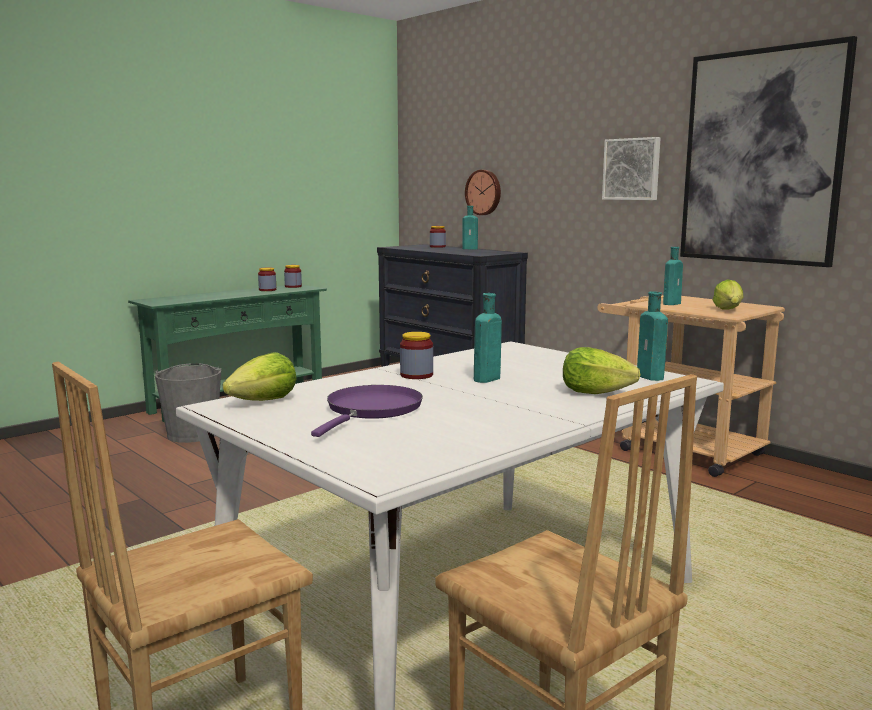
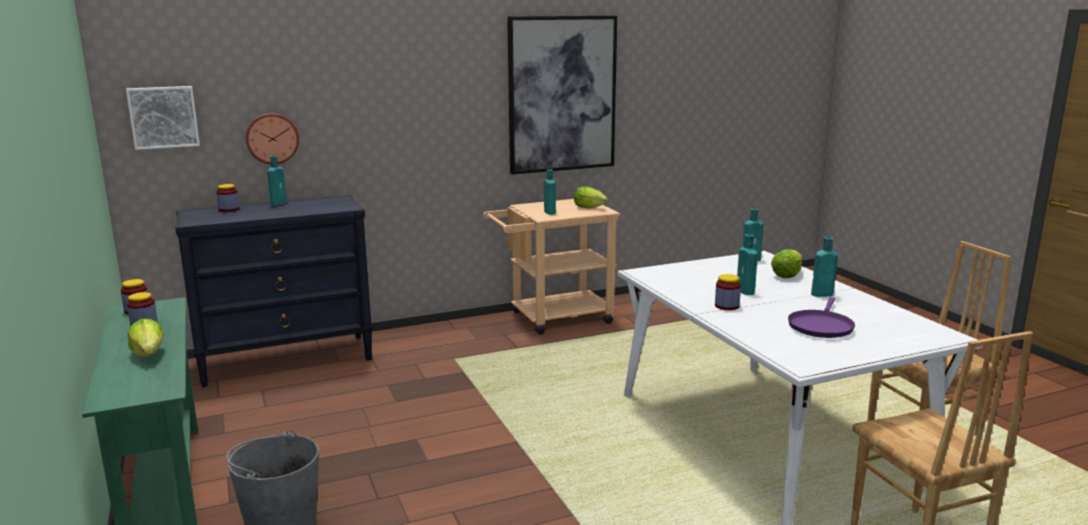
camera: 70 degrees left, 5 degrees up
lettuce [223,352,297,401] -> lettuce moved to [128,319,164,357]
purple frying pan [311,385,423,437] -> purple frying pan turned 105 degrees counterclockwise [788,297,855,338]
picture [602,137,661,200] -> picture moved to [126,86,200,150]
none -> turquoise bottle [811,236,838,297]

